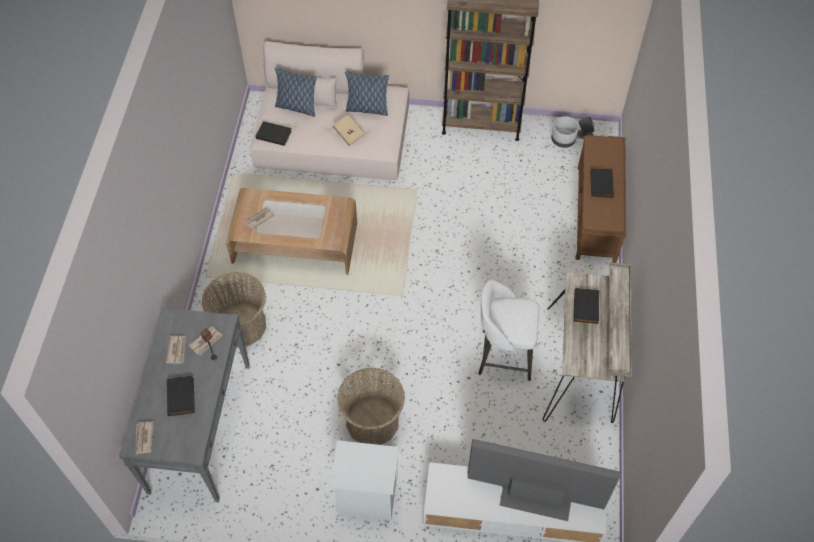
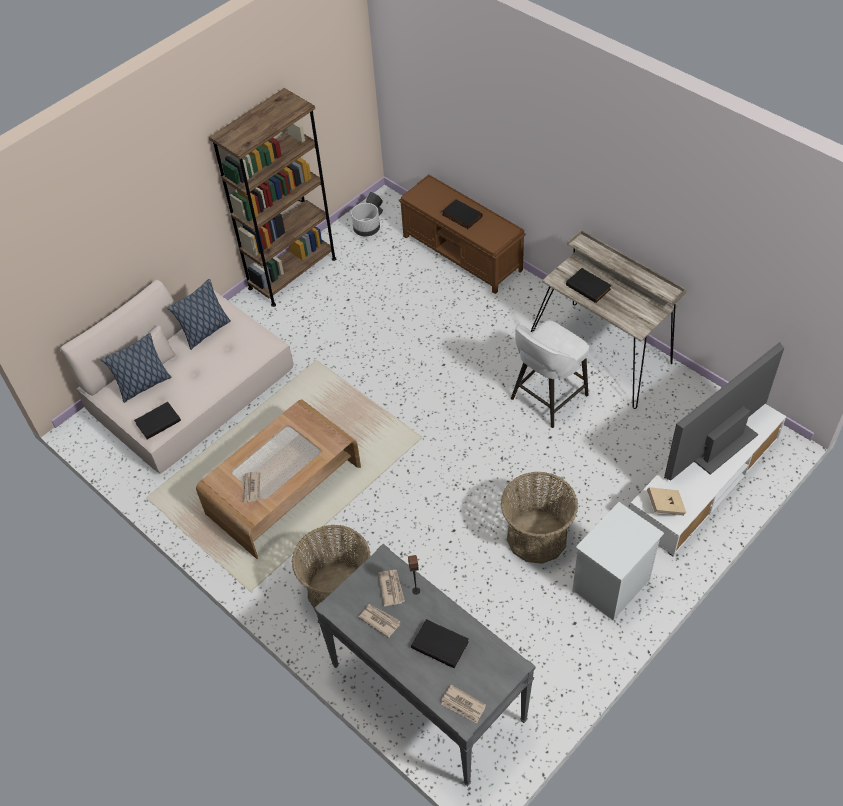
camera: 50 degrees left, 5 degrees down
beige book [332,115,365,146] -> beige book moved to [647,487,687,516]

